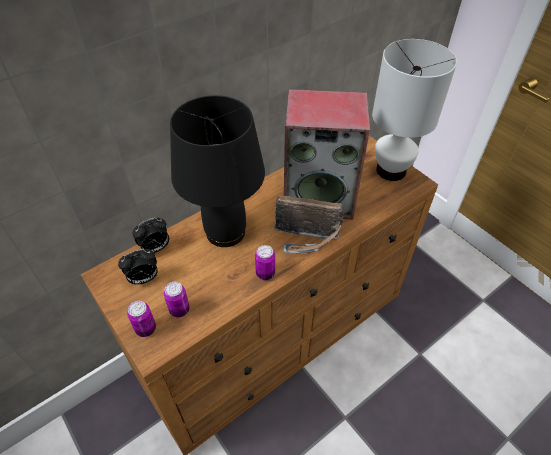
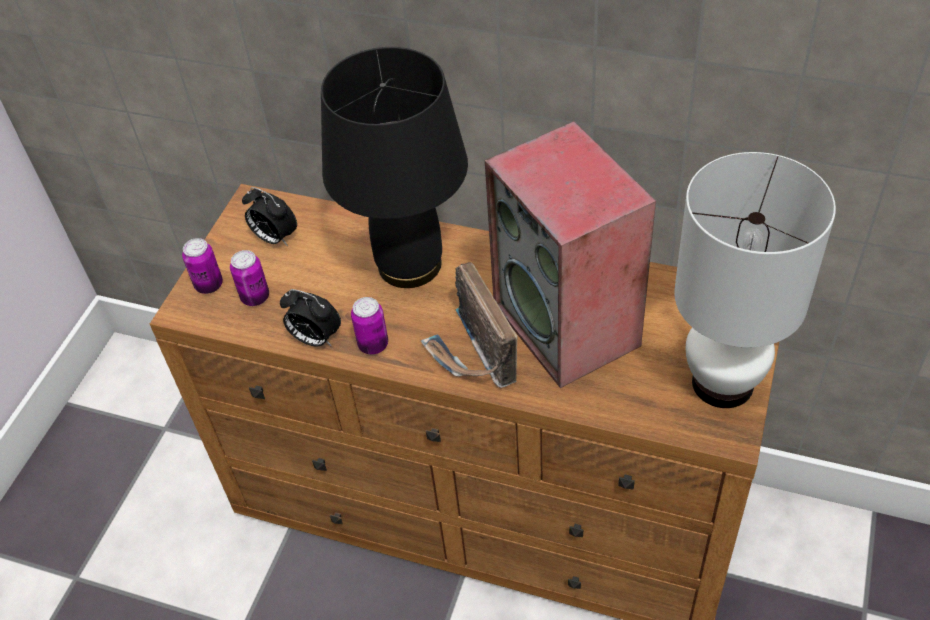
camera: 60 degrees right, 0 degrees up
alarm clock [133,218,169,253] -> alarm clock moved to [280,289,341,347]

